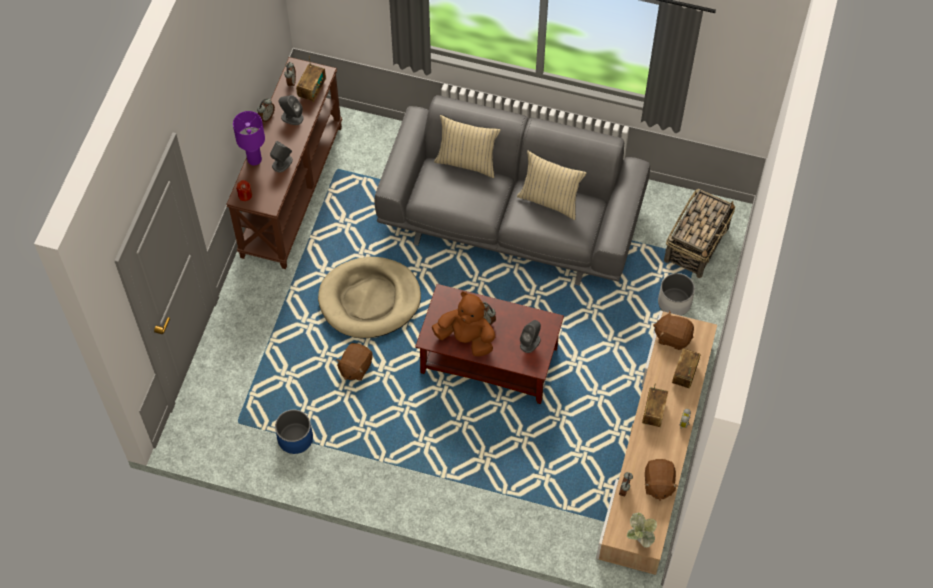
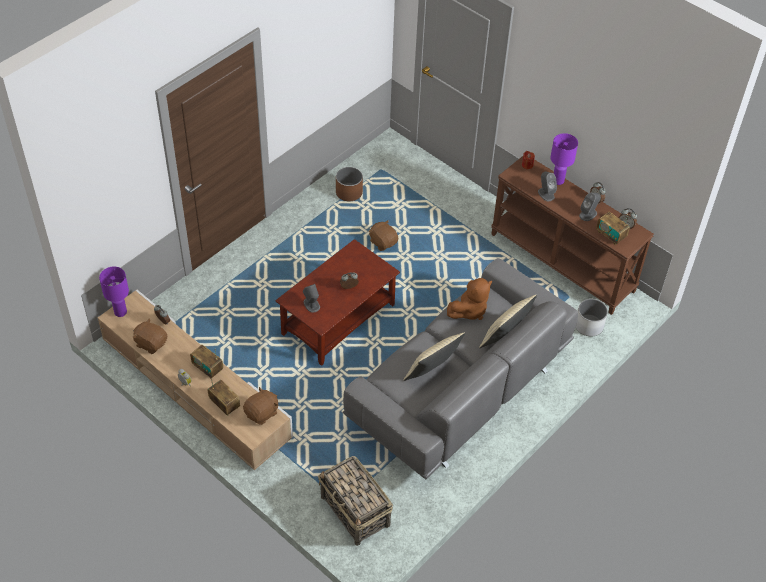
camera: 115 degrees right, 10 degrees down
blue planter [275,410,313,454] -> brown planter [336,167,363,202]
beige dog bed [318,257,421,338] -> none
brown plush toy [432,292,495,357] -> brown plush toy moved to [447,278,492,320]
potted plant [627,512,657,548] -> purple table lamp [99,267,129,317]
white planter [658,273,695,316] -> white planter moved to [576,299,608,336]

